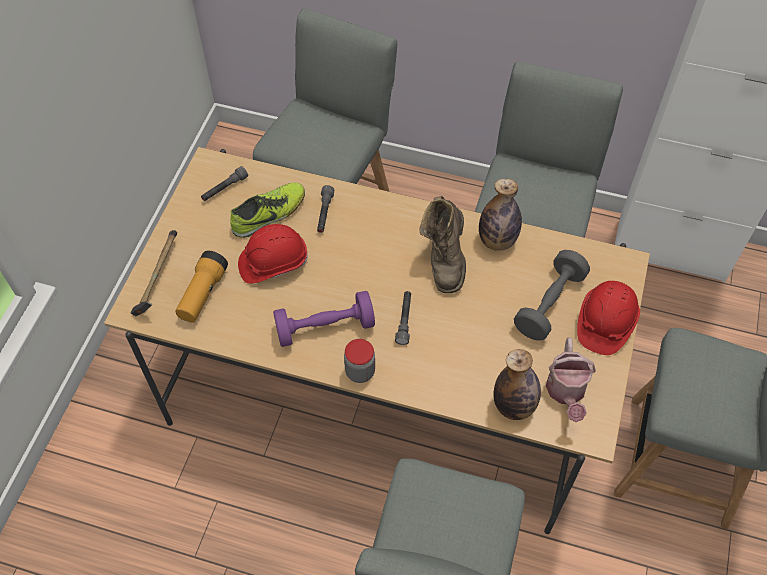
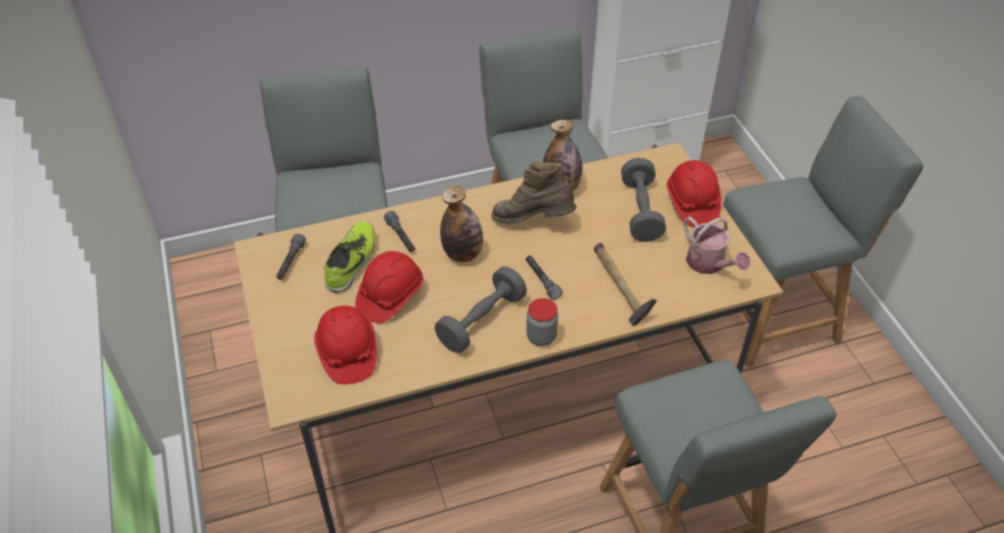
camera: 35 degrees left, 10 degrees down
hammer [131,230,177,316] -> hammer moved to [594,243,657,326]
flashlight [175,251,228,322] -> red hard hat [314,305,377,385]
purple dumbbell [273,291,375,347] -> grey dumbbell [435,266,527,353]
brown boot [419,196,466,293] -> brown boot turned 135 degrees clockwise [491,161,577,224]
bottle [493,349,541,420] -> bottle moved to [440,186,483,262]

